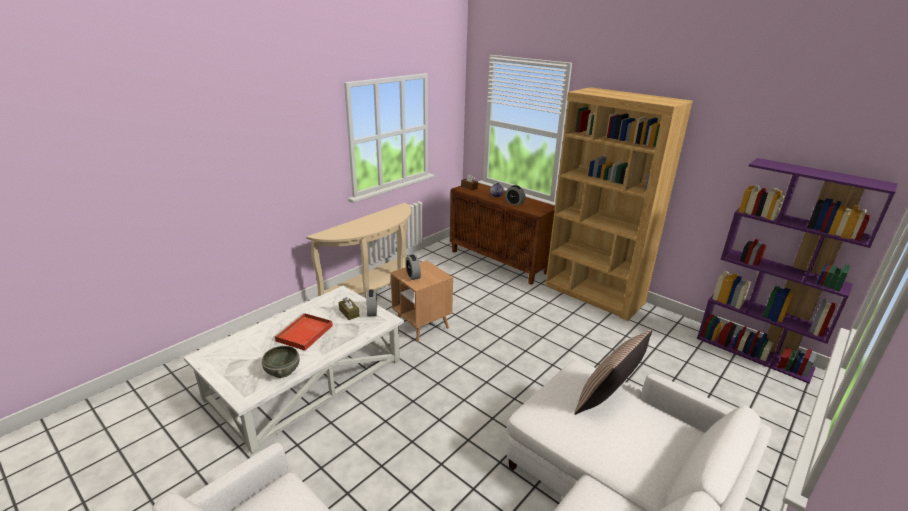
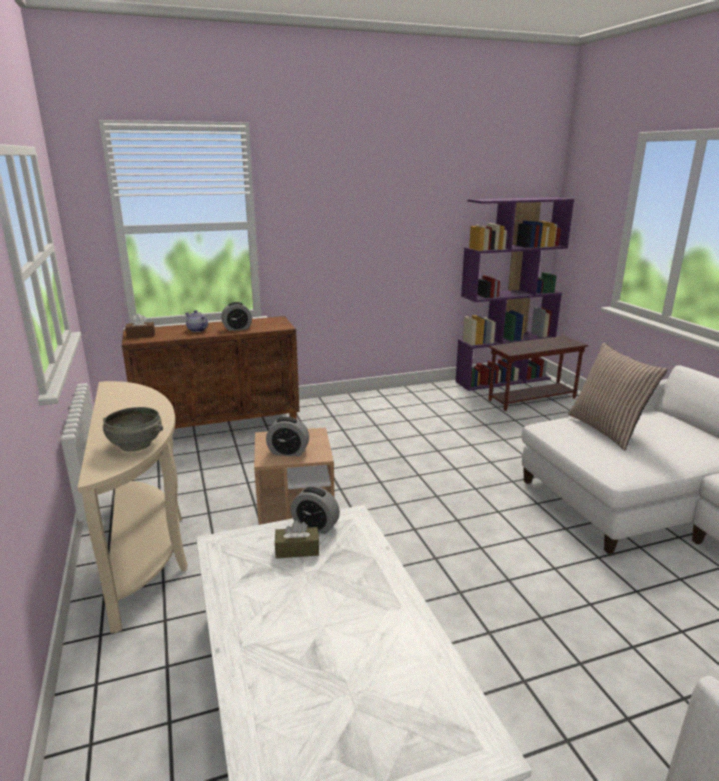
camera: 60 degrees left, 5 degrees down
grey bowl [262,346,300,378] -> grey bowl moved to [103,407,163,452]
red tray [274,313,333,351] -> none
brown bookcase [545,87,693,321] -> none
none -> brown side table [488,336,588,411]

